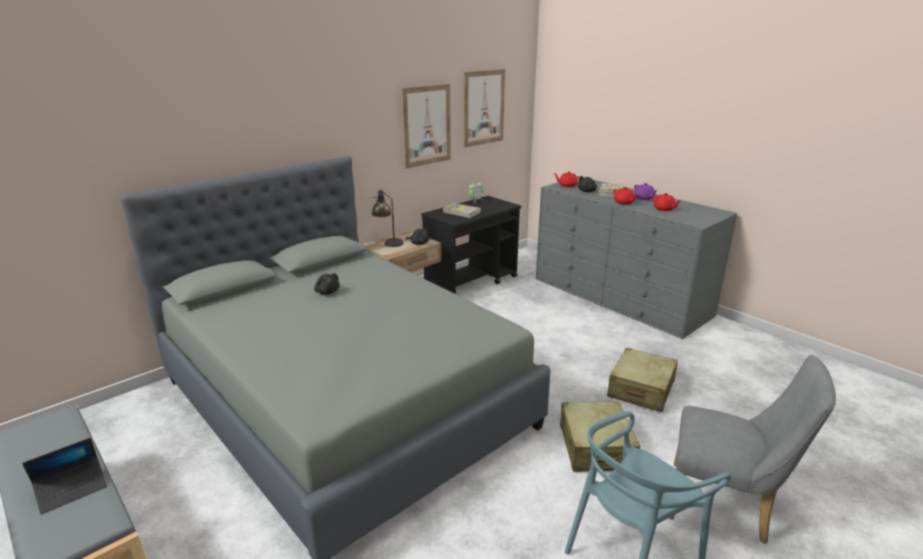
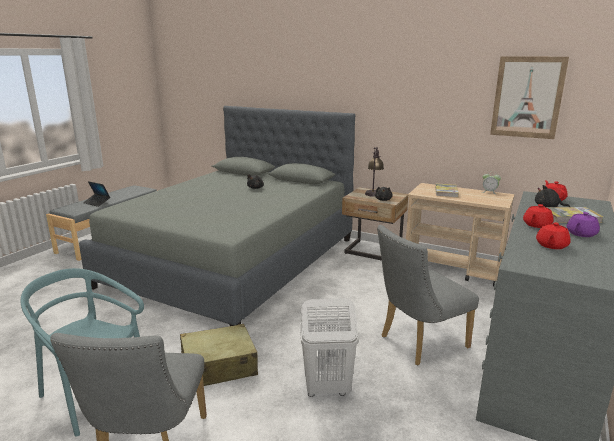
camera: 70 degrees right, 5 degrees down
picture [401,84,451,169] -> none
black cart [421,196,521,294] -> beige cart [406,183,515,286]
beige suitcase [607,348,678,412] -> white laundry basket [300,298,359,397]
none -> grey chair [377,225,479,365]

